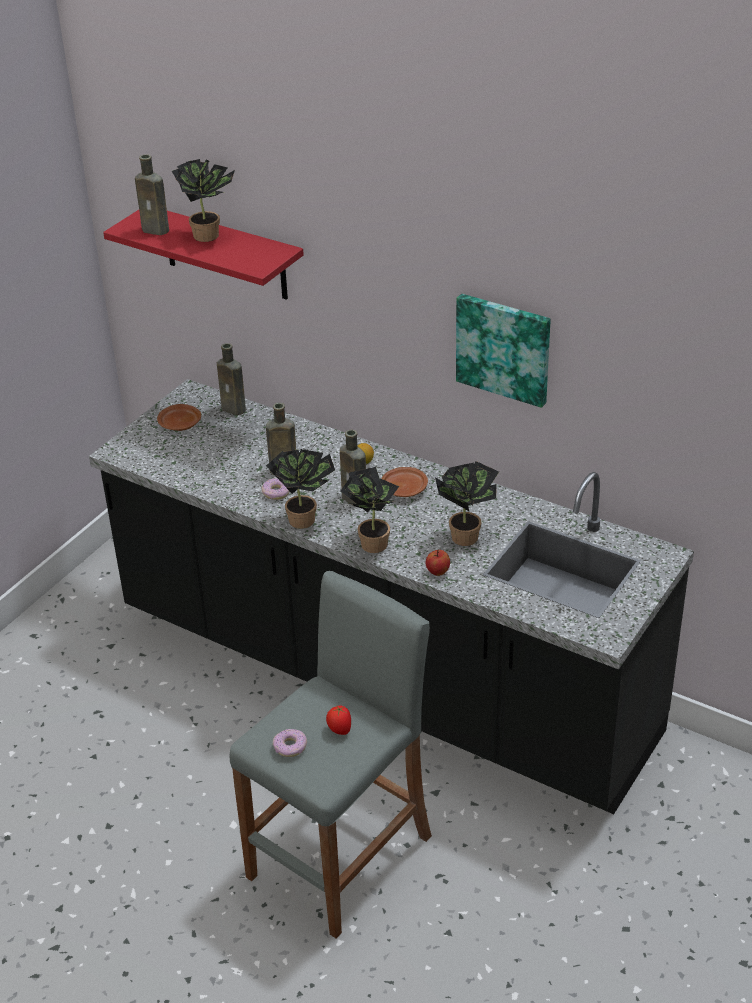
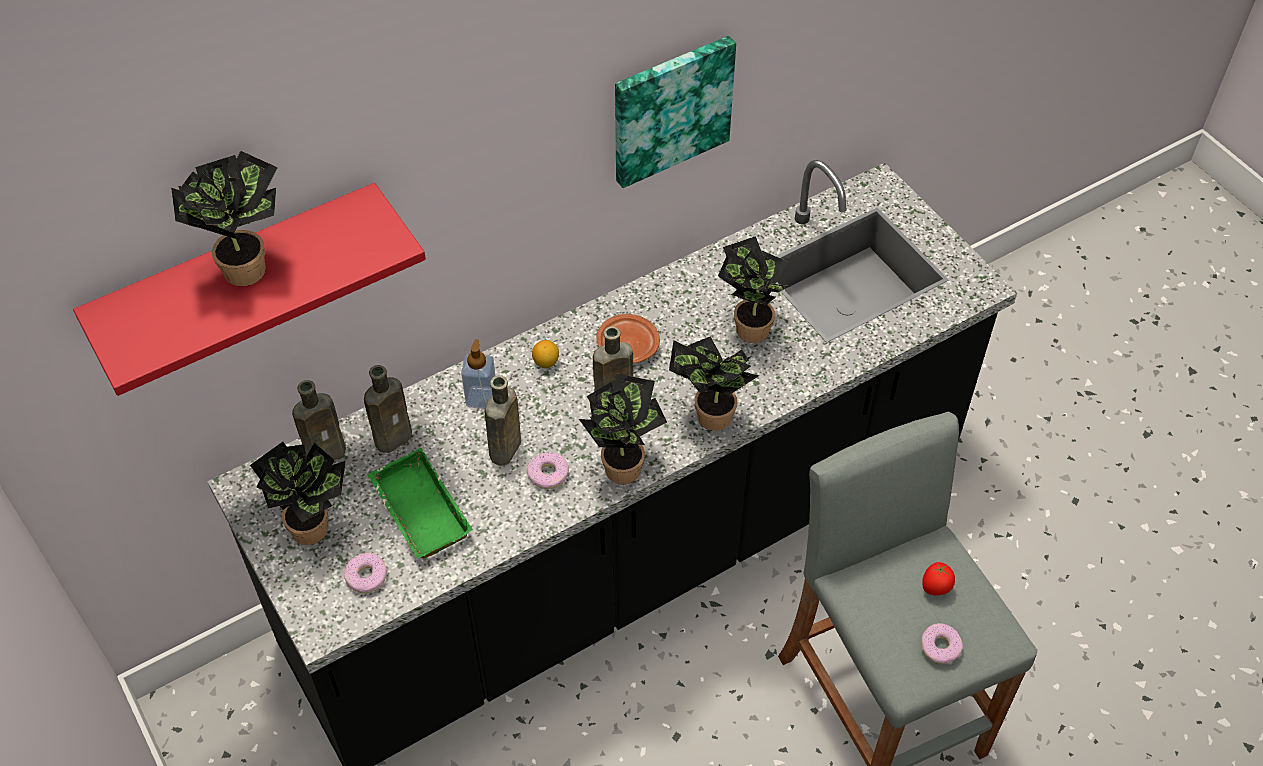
camera: 65 degrees left, 15 degrees up
brown bottle [135,154,169,235] -> brown bottle moved to [364,365,412,453]
brown plate [157,404,201,431] -> potted plant [250,442,346,545]
apple [426,550,450,576] -> none
none -> donut [344,552,387,593]
none -> green tray [367,448,473,559]
none -> soap dispenser [461,339,495,409]

